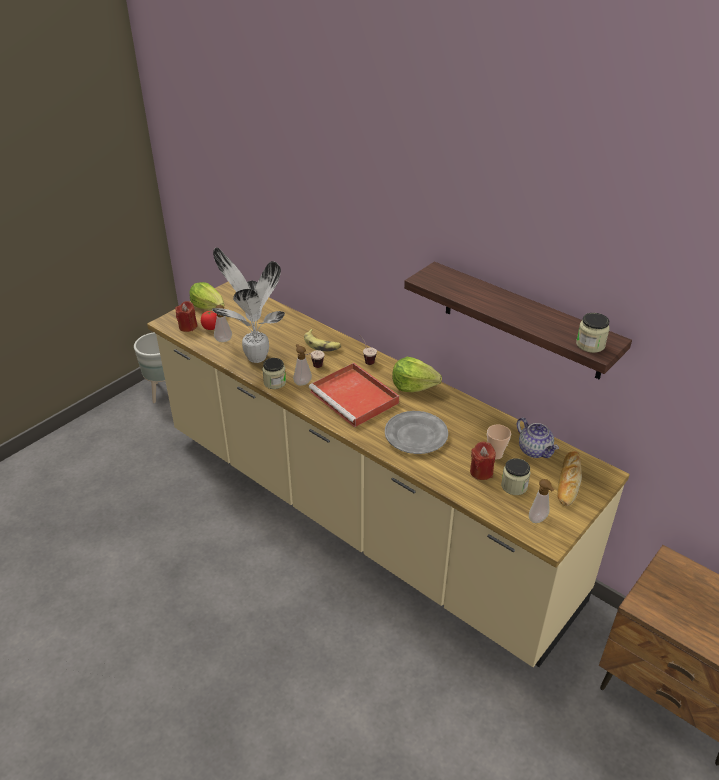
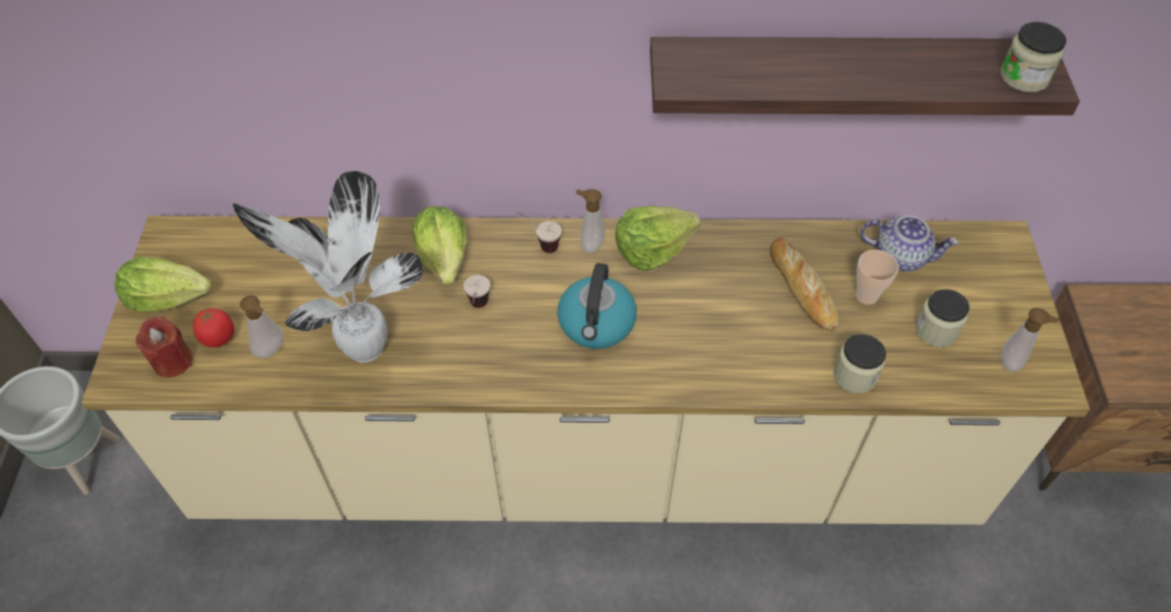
camera: 40 degrees left, 15 degrees up
jar [262,358,286,389] -> jar moved to [833,334,886,393]
soap dispenser [293,344,312,386] -> soap dispenser moved to [576,189,605,253]
banana [304,329,341,352] -> lettuce [413,206,467,284]
red tray [309,363,399,428] -> kettle [557,263,637,349]
grey plate [385,411,448,454] -> none
red candle [470,442,496,480] -> none
bread [558,451,582,506] -> bread moved to [771,238,839,331]

